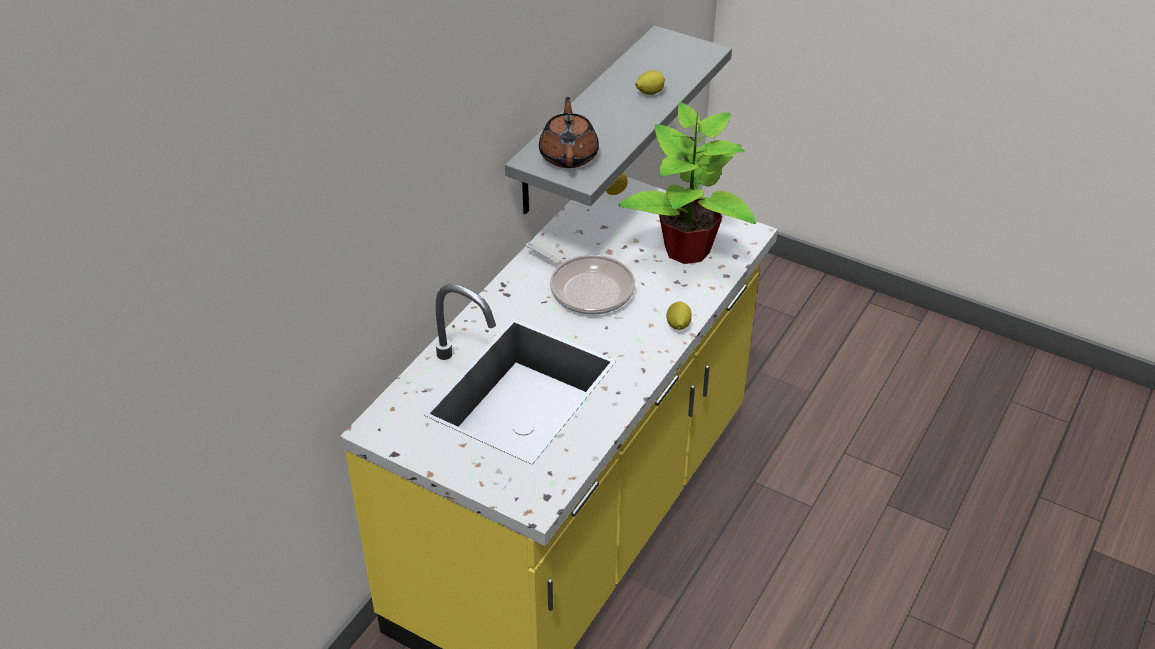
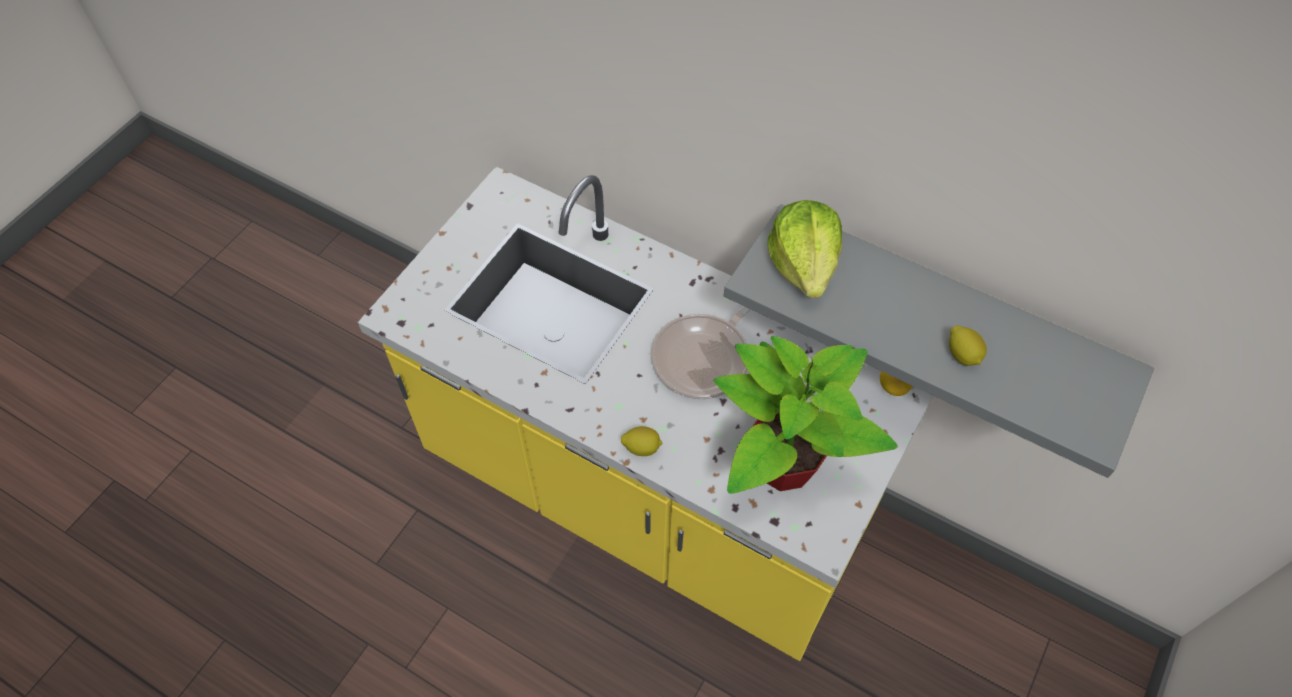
camera: 90 degrees right, 15 degrees up
brown teapot [539,97,599,168] -> lettuce [767,200,842,298]

